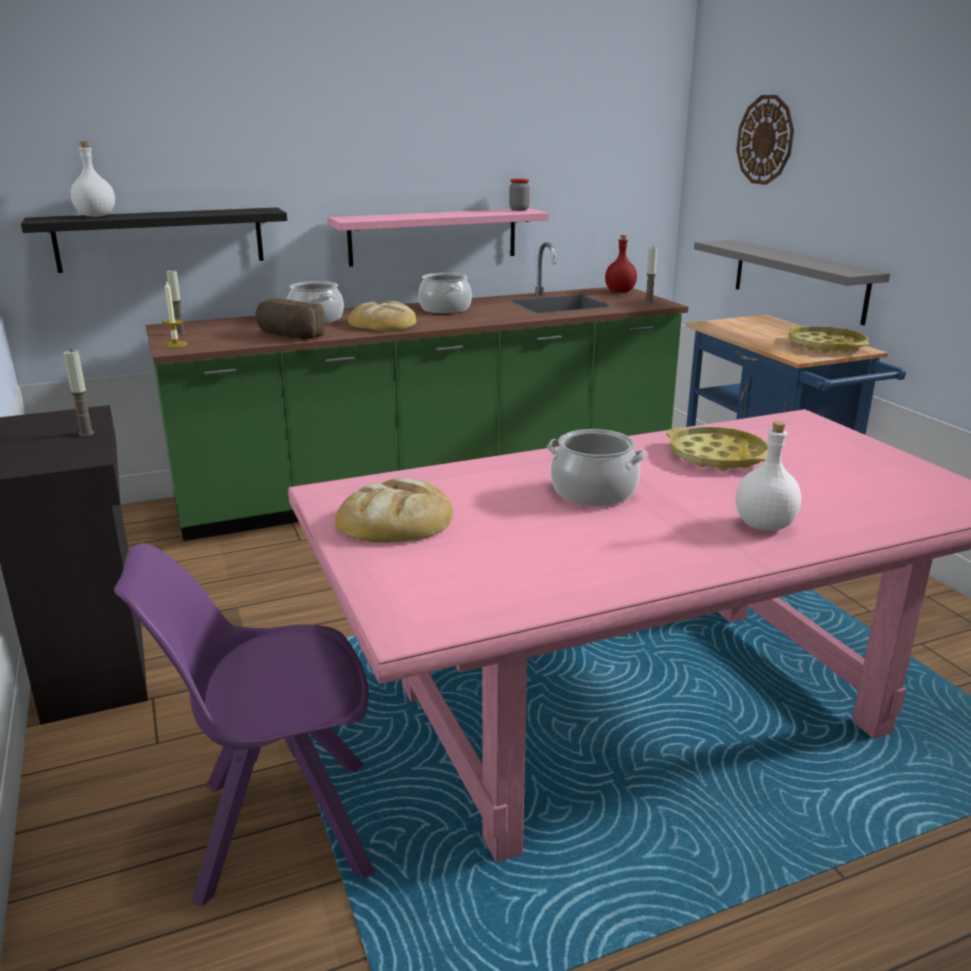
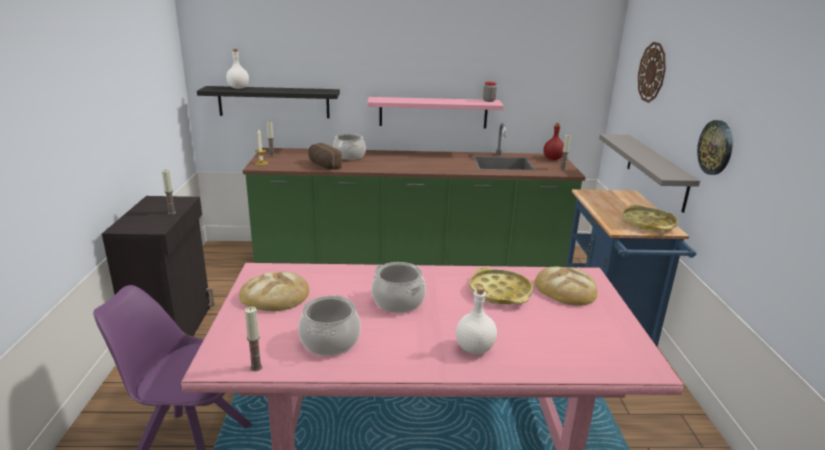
camera: 20 degrees right, 0 degrees up
bread [348,301,416,331] -> bread moved to [534,266,597,306]
cooking pot [418,273,472,314] -> cooking pot moved to [298,295,361,356]
none -> candle [245,307,262,371]
none -> wall clock [697,120,733,175]

